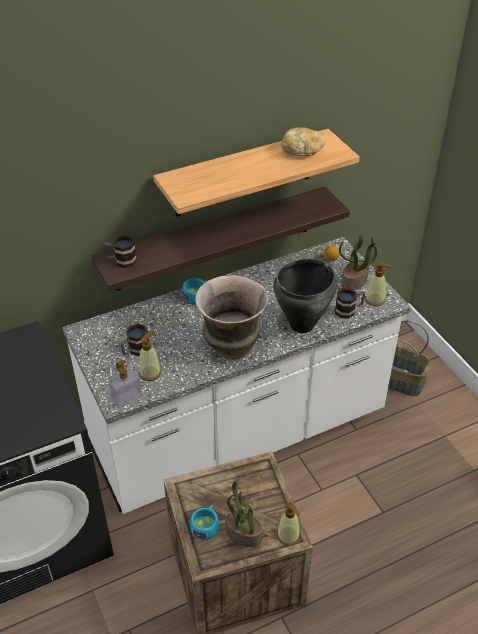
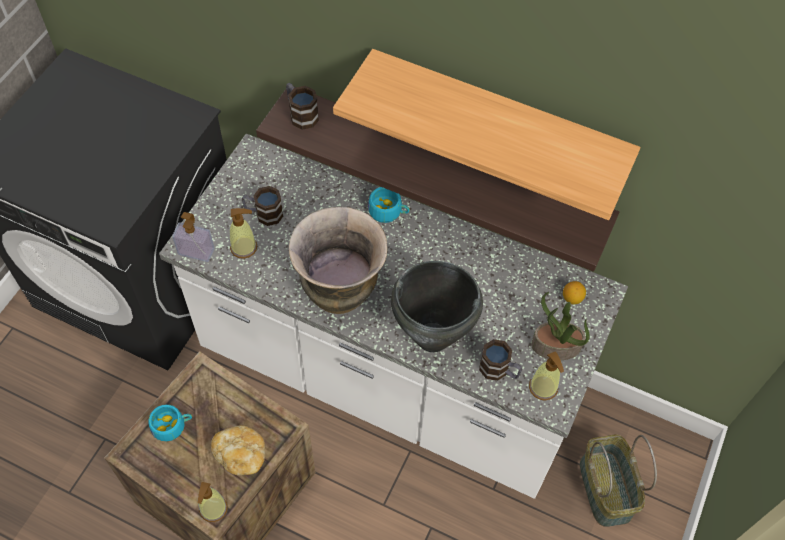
camera: 50 degrees right, 15 degrees up
potted plant [225,482,262,547] -> none
bread [281,127,325,156] -> bread moved to [211,425,265,475]

